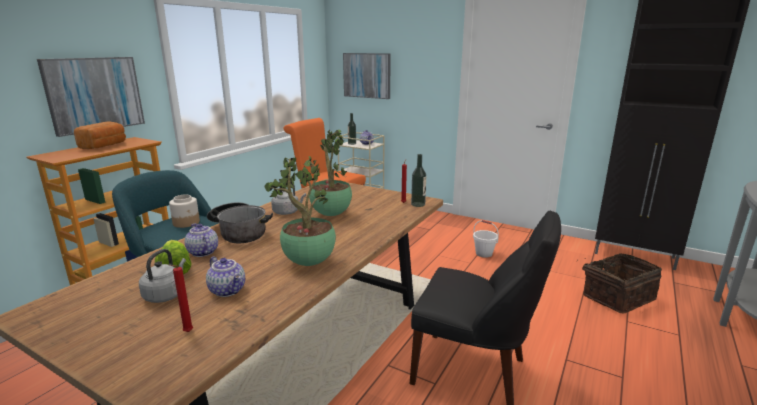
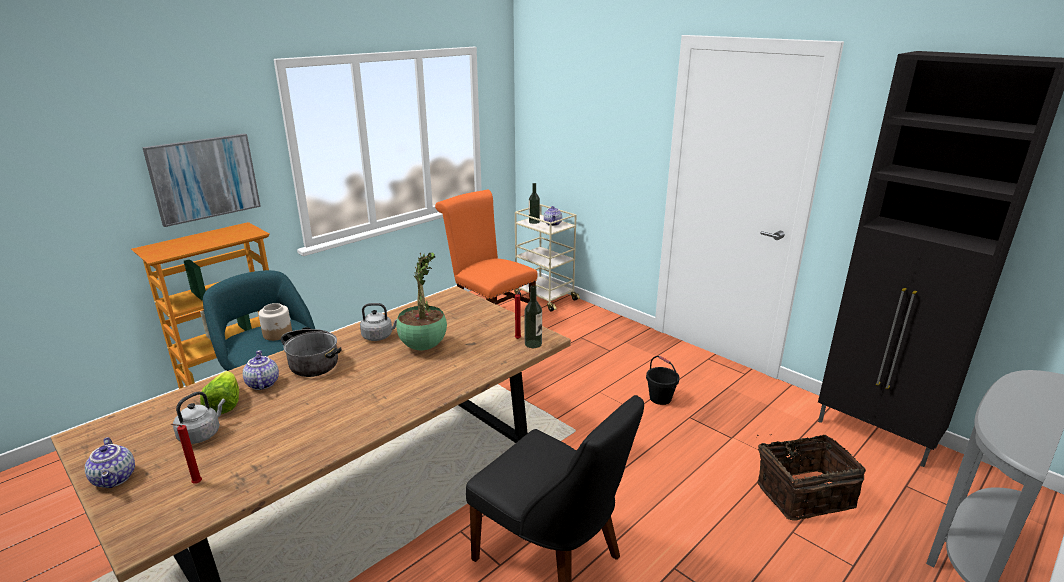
camera: 15 degrees right, 5 degrees up
bread [74,121,126,149] -> none
teapot [206,256,245,297] -> teapot moved to [85,437,135,488]
potted plant [264,156,336,266] -> none
picture [343,53,391,99] -> none
white bucket [473,220,499,258] -> black bucket [646,356,680,405]

